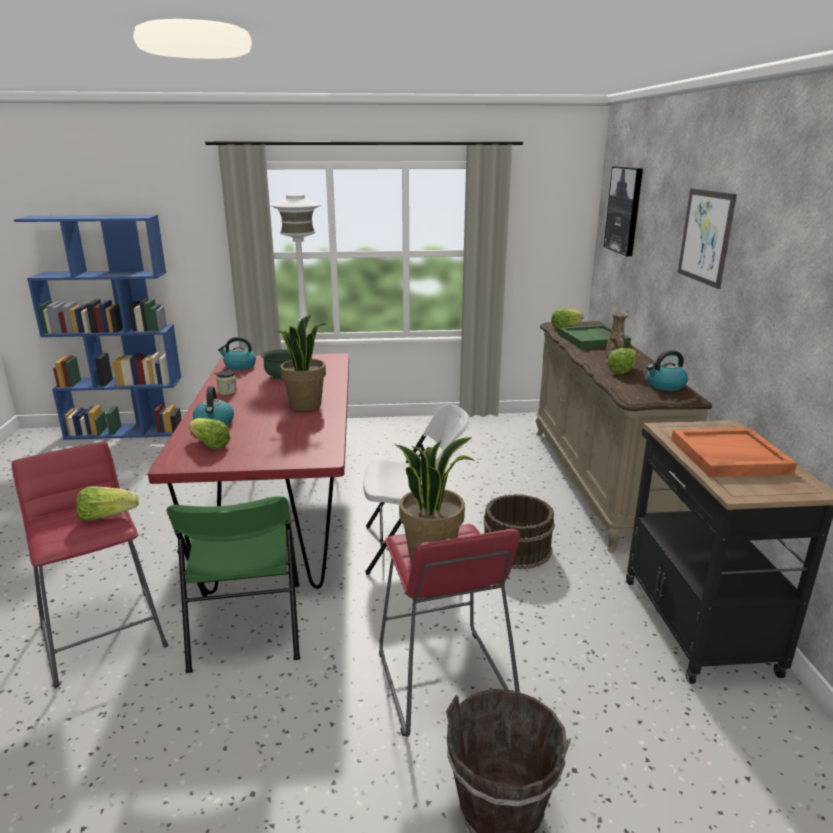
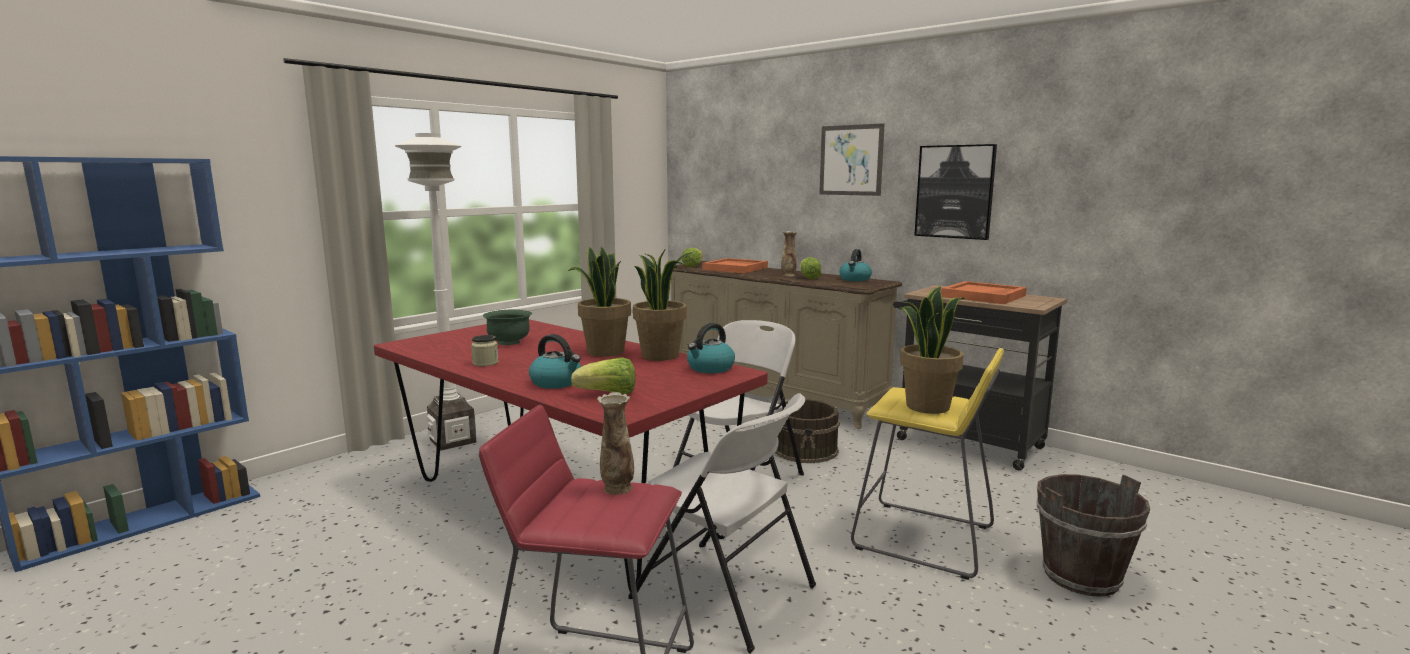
camera: 45 degrees left, 10 degrees down
lettuce [76,486,139,521] -> vase [597,392,634,495]
green chair [166,496,300,673] -> white chair [628,393,816,654]
kettle [218,337,256,370] -> kettle moved to [687,323,735,373]
red stool [379,524,520,737] -> yellow stool [851,349,1004,580]
green tray [558,325,631,349] -> orange tray [702,258,768,273]
picture [604,166,643,256] -> picture moved to [914,144,997,240]
none -> potted plant [633,250,692,361]

